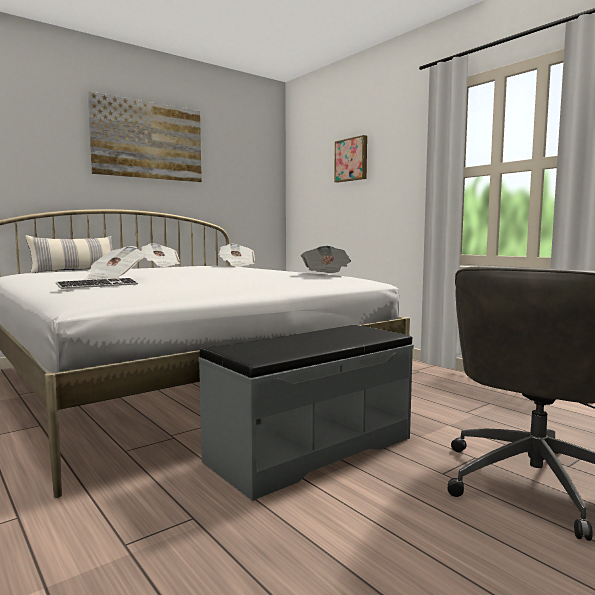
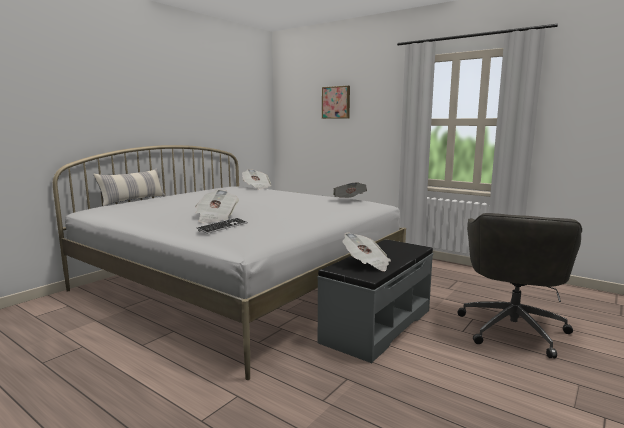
camera: 15 degrees left, 5 degrees up
picture [88,91,202,182] -> none
newspaper [141,243,180,267] -> newspaper moved to [343,233,391,271]

